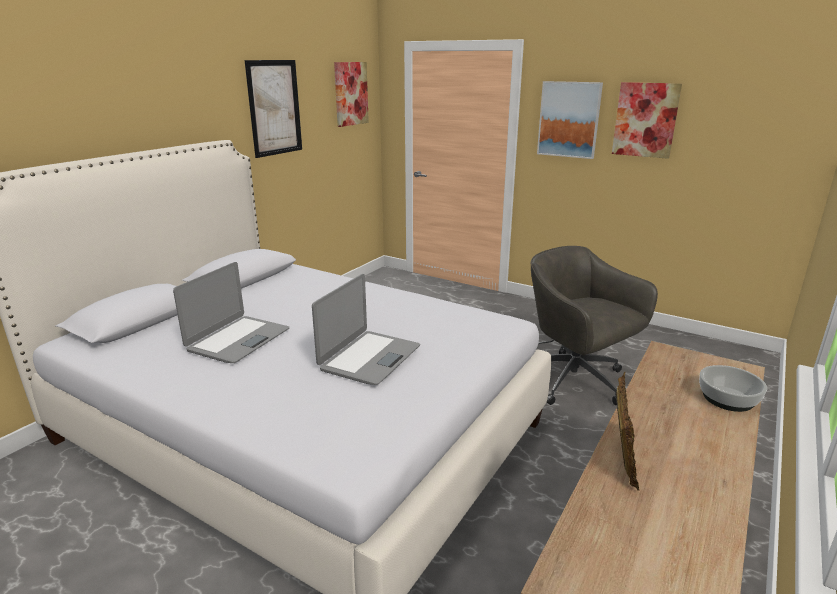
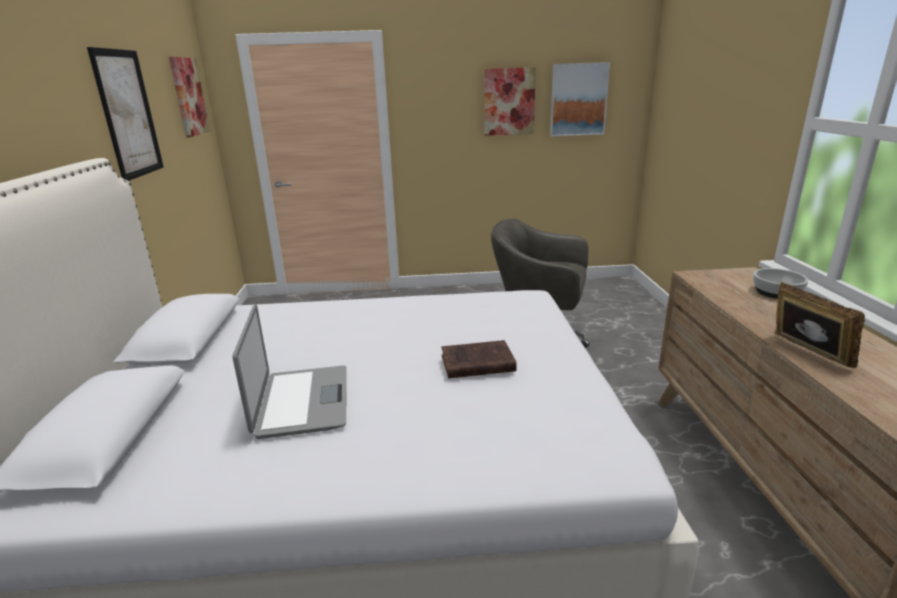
camera: 35 degrees left, 0 degrees up
laptop [312,274,420,385] -> brown book [441,340,517,379]
picture [537,81,603,159] -> picture moved to [550,62,610,136]

